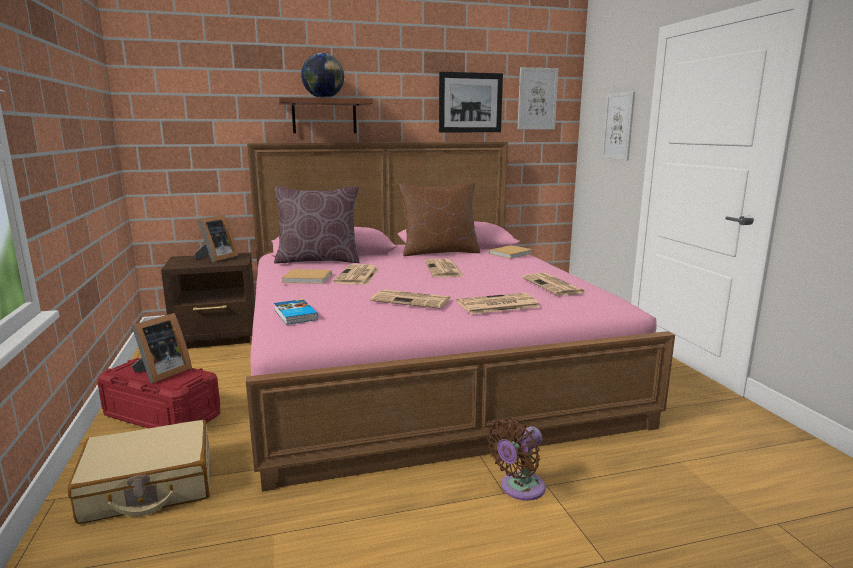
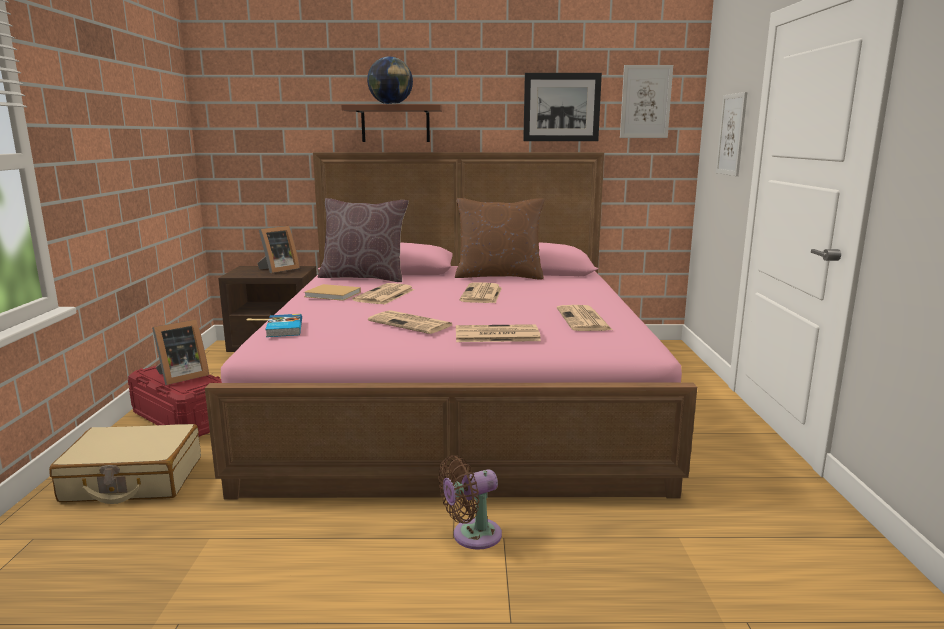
camera: 15 degrees right, 0 degrees up
beige book [489,245,533,259] -> none

